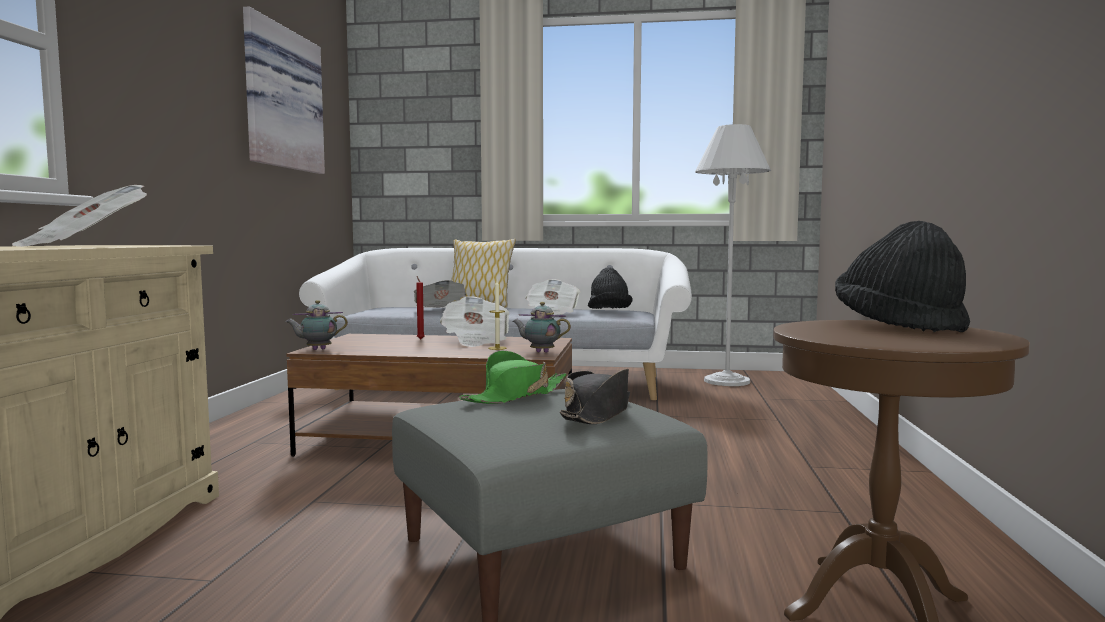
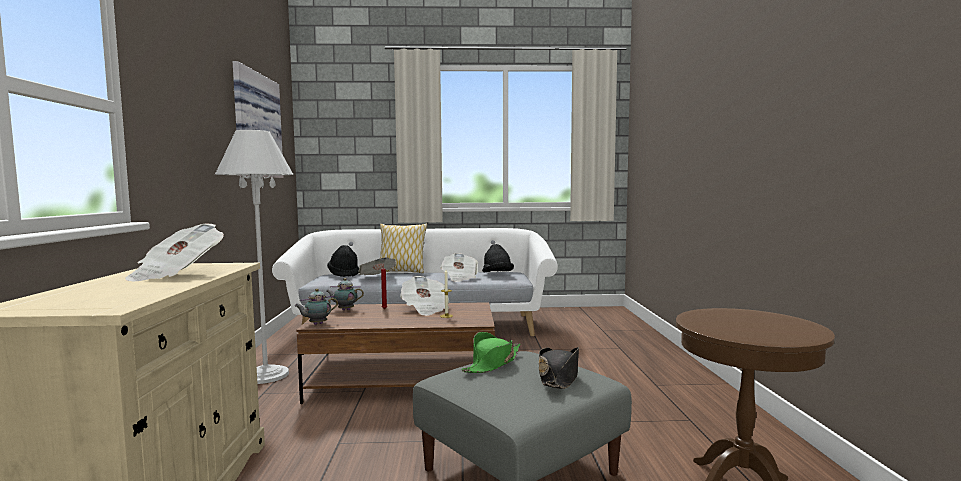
camera: 10 degrees left, 0 degrees up
teapot [512,302,571,353] -> teapot moved to [326,278,364,310]
white floor lamp [695,124,771,386] -> white floor lamp moved to [215,130,294,384]
black hat [835,221,970,332] -> black hat moved to [327,245,359,277]

